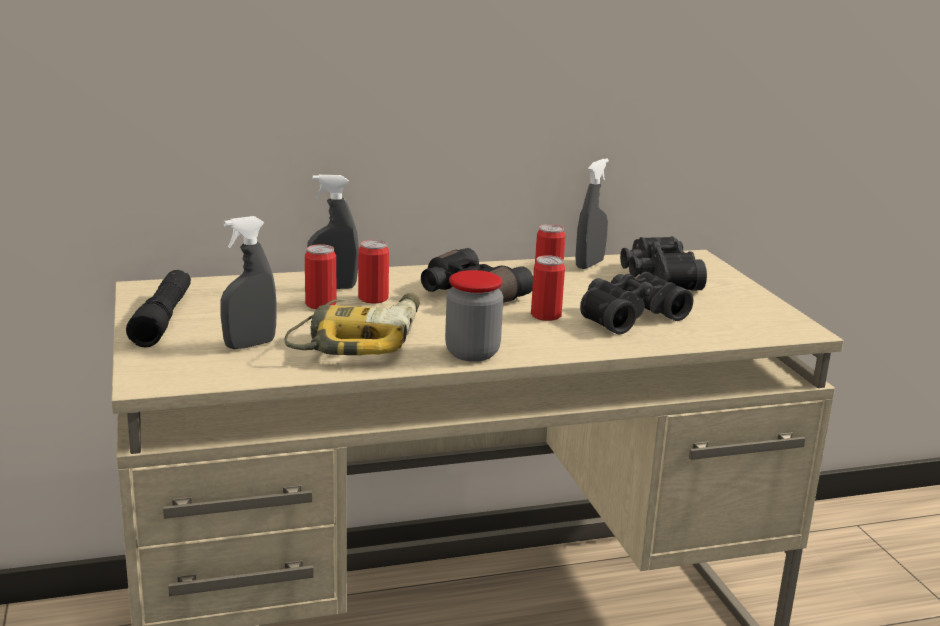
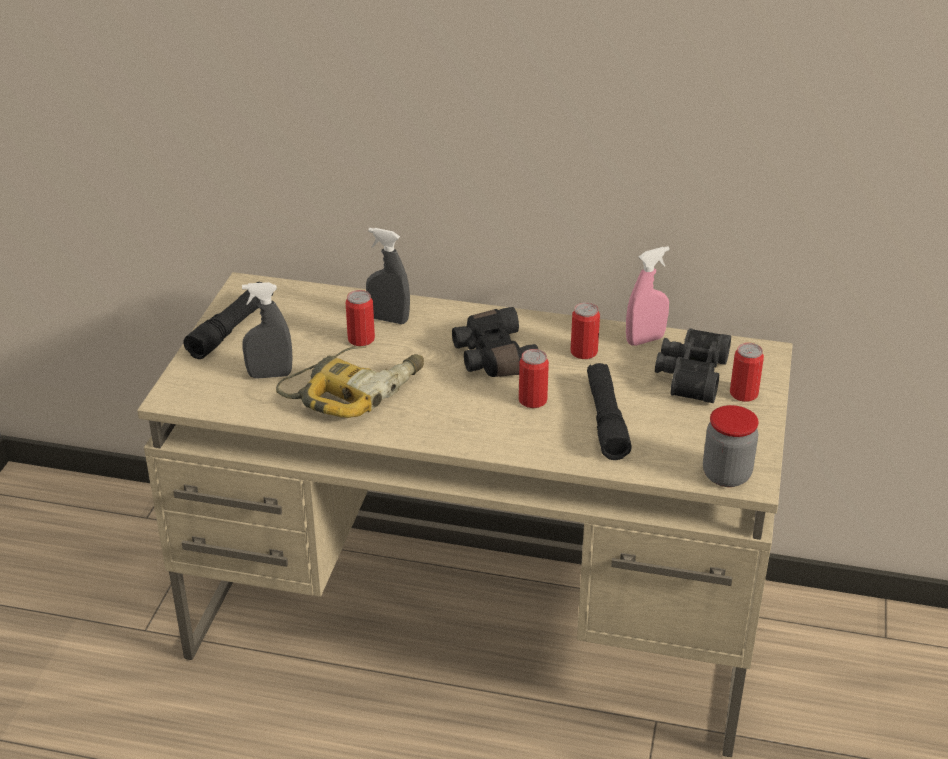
camera: 30 degrees right, 15 degrees up
can [358,240,389,303] -> can moved to [730,343,764,402]
jar [445,270,503,362] -> jar moved to [703,405,759,487]
grey spray bottle [575,158,609,269] -> pink spray bottle [626,246,670,346]
black binoculars [580,272,693,334] -> black flashlight [587,363,632,460]

